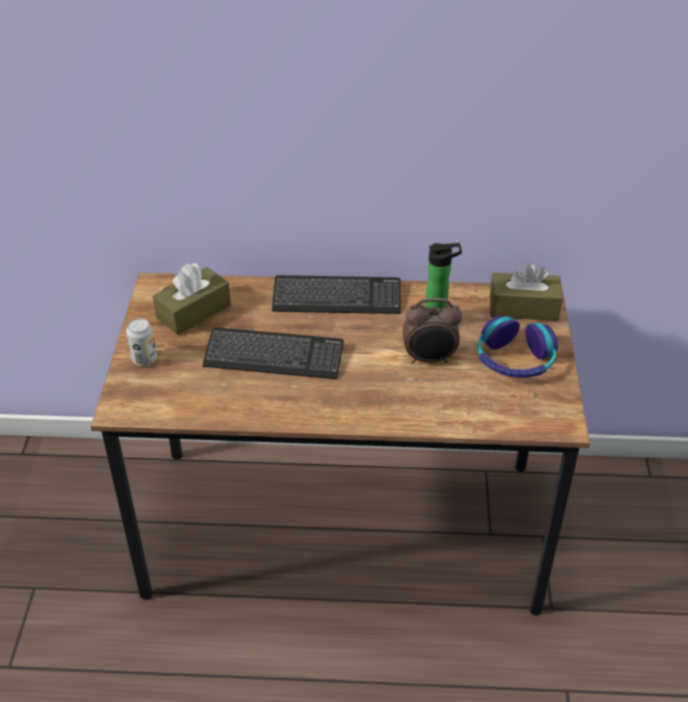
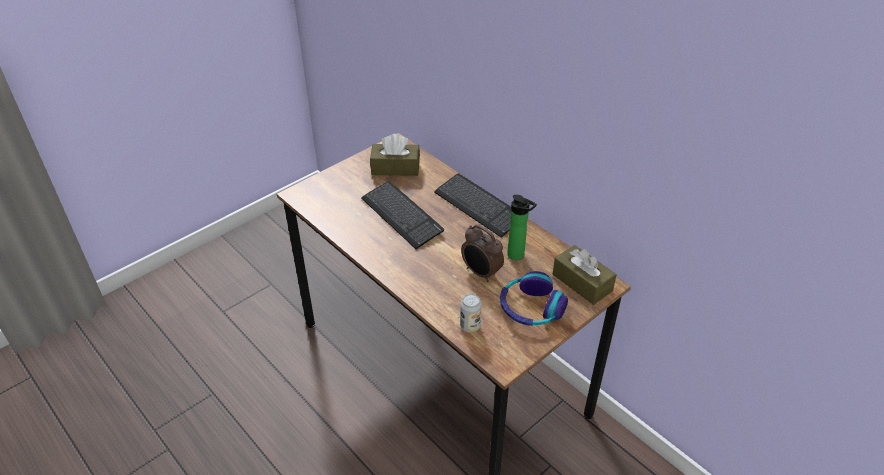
camera: 45 degrees right, 0 degrees up
can [126,318,157,366] -> can moved to [460,294,482,332]

